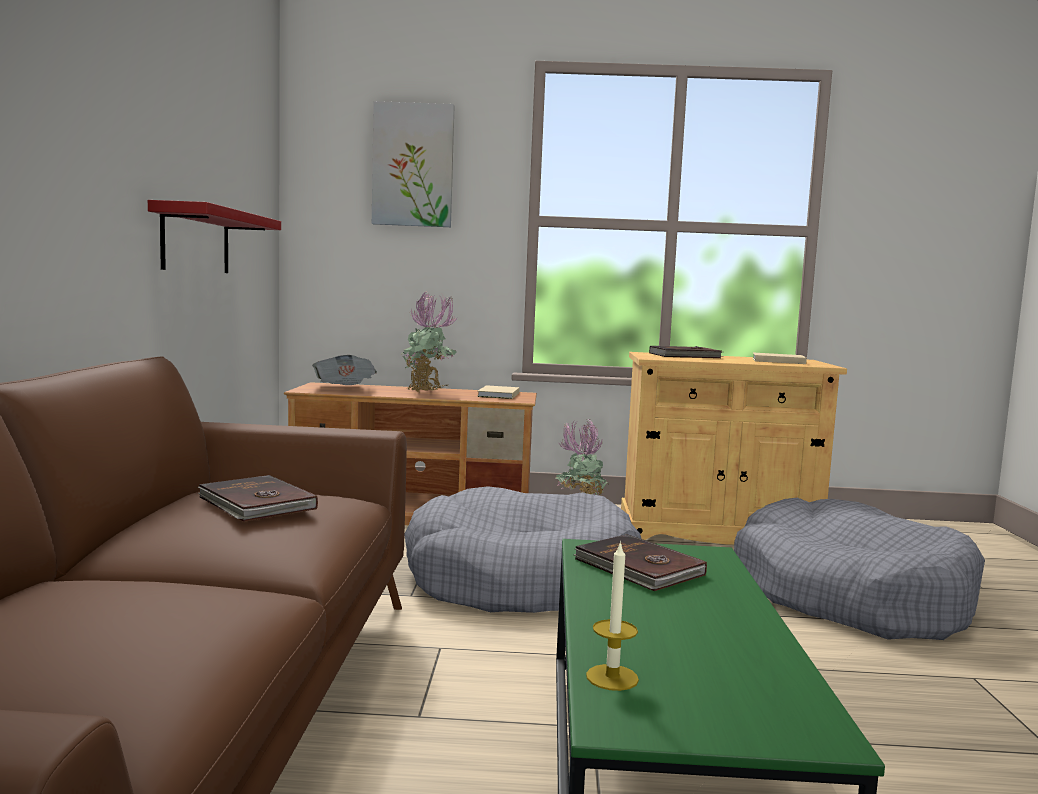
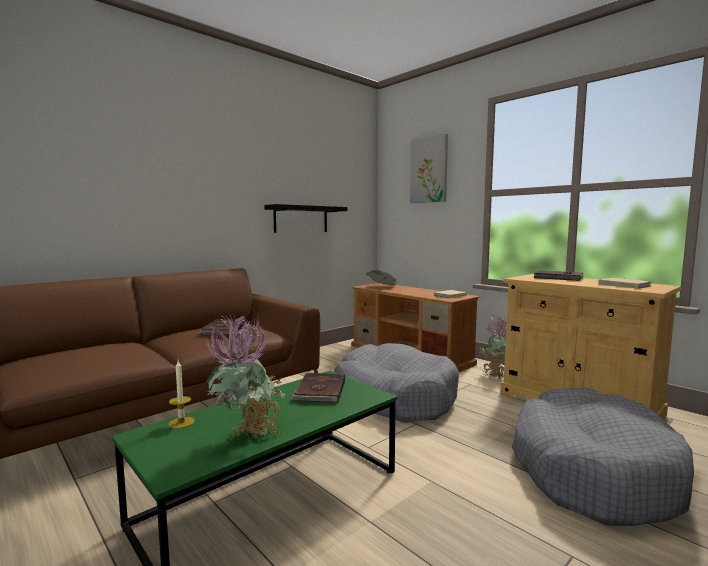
camera: 45 degrees right, 0 degrees up
red shelf [148,200,281,273] -> black shelf [265,204,347,233]
potted plant [401,291,457,392] -> potted plant moved to [205,312,285,442]

